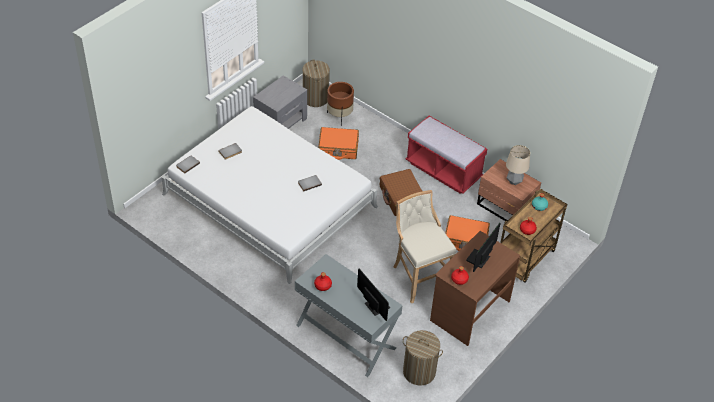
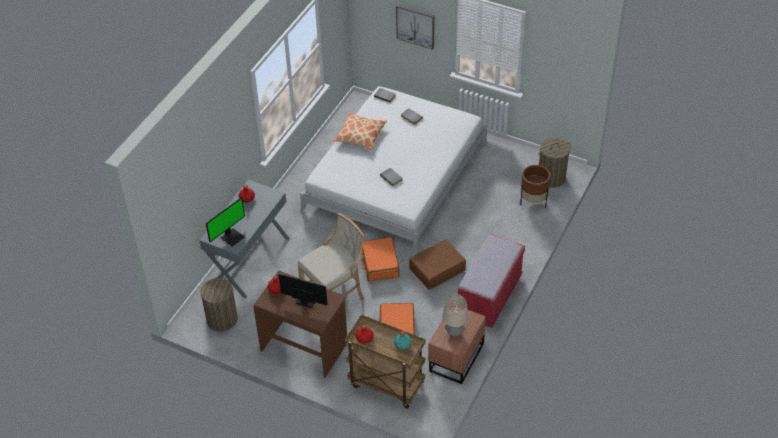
camera: 80 degrees right, 0 degrees up
grey nightstand [253,75,307,129] -> none
orange suitcase [318,127,359,160] -> orange suitcase moved to [361,237,400,282]
none -> pillow [333,112,387,150]
none -> picture [396,5,435,50]

